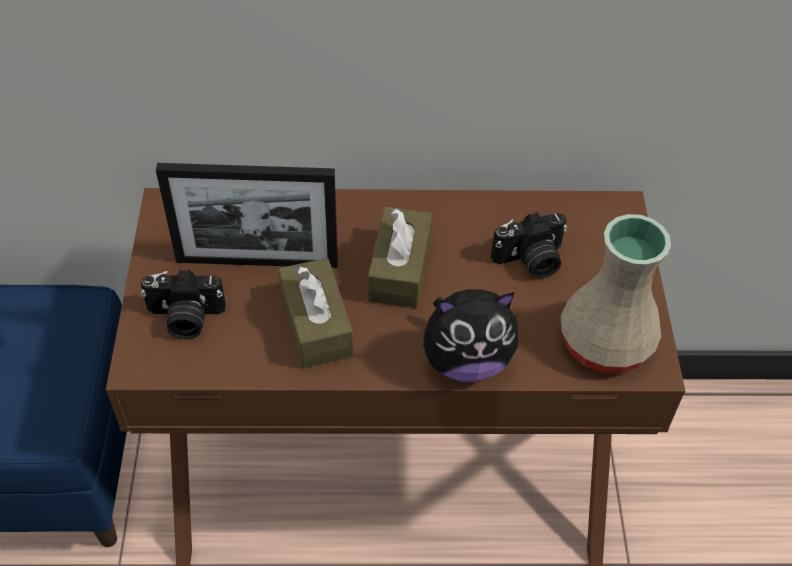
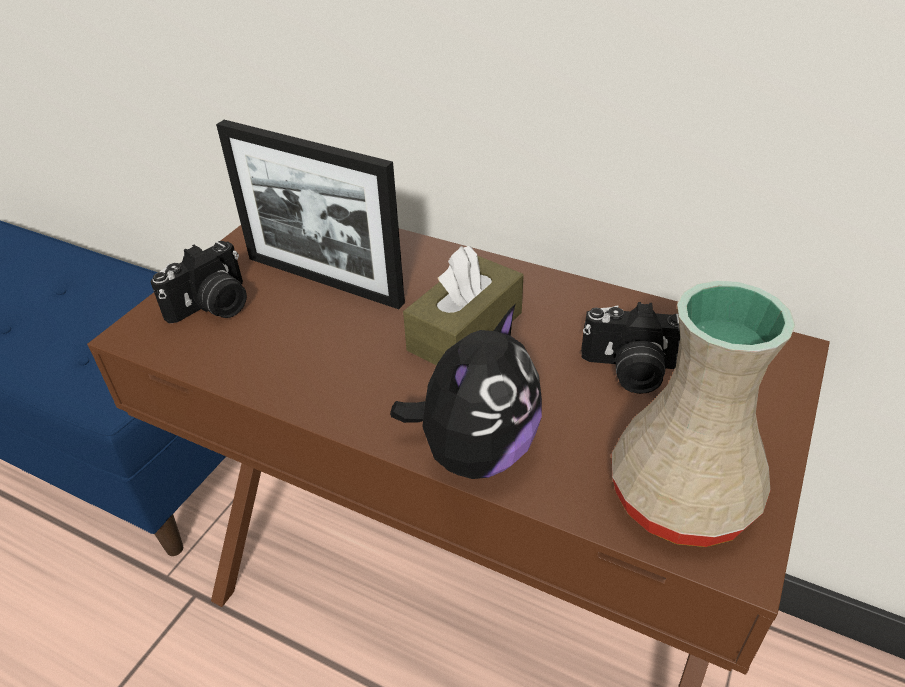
camera: 30 degrees right, 10 degrees down
camera [141,269,226,339] -> camera turned 75 degrees counterclockwise [150,241,247,324]
brown tissue box [278,258,353,368] -> none
plush toy [423,289,519,382] -> plush toy turned 75 degrees counterclockwise [390,305,542,479]

